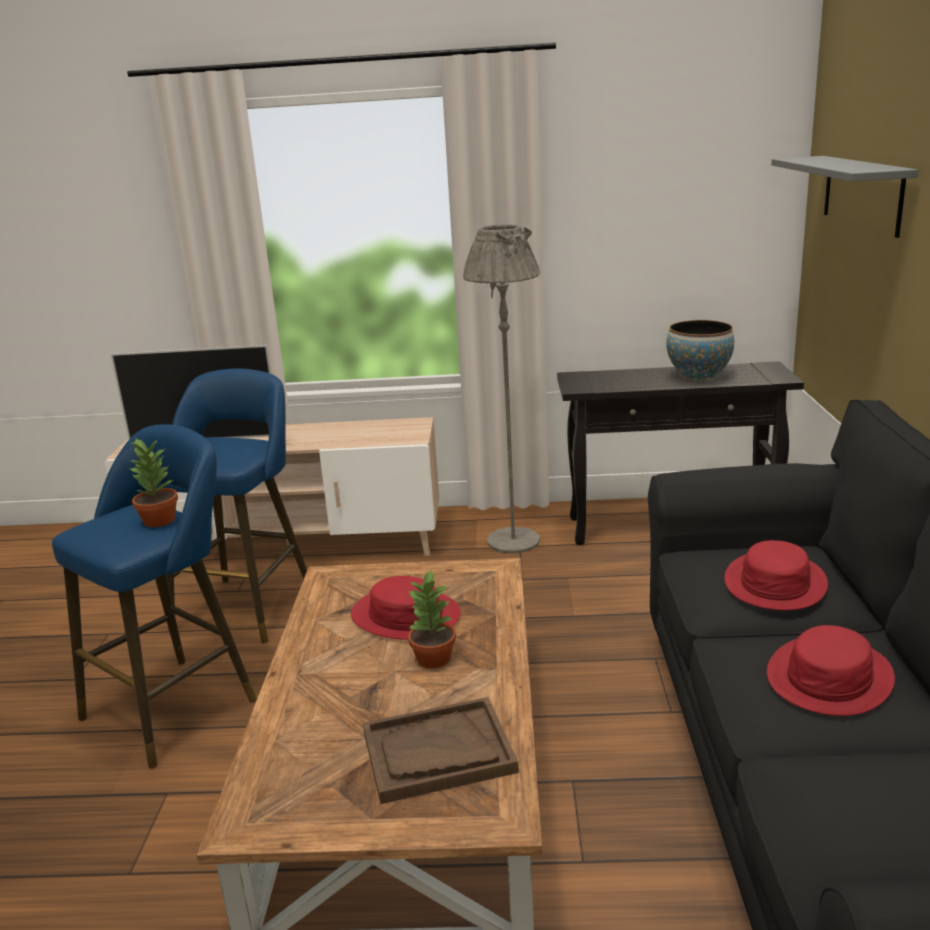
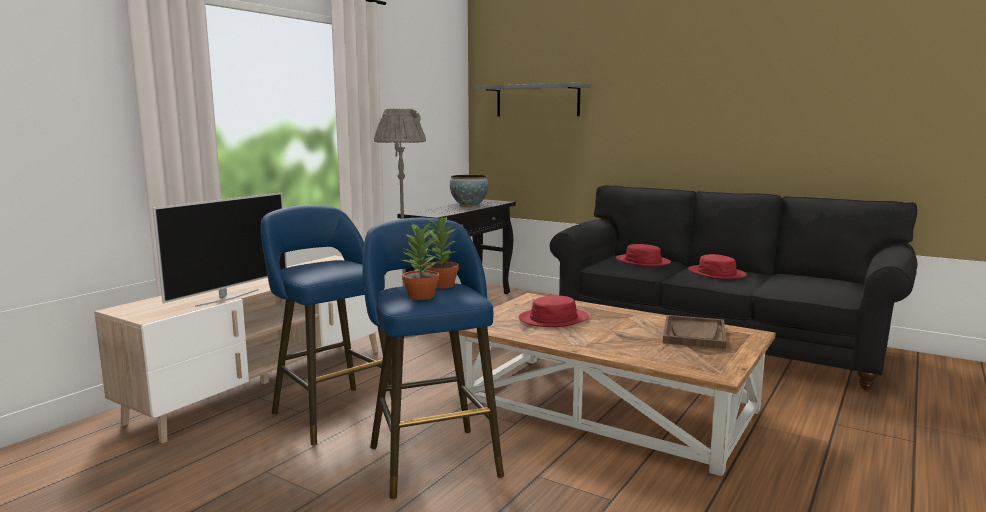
camera: 60 degrees left, 10 degrees down
potted plant [408,569,456,669] -> potted plant moved to [402,222,440,300]

